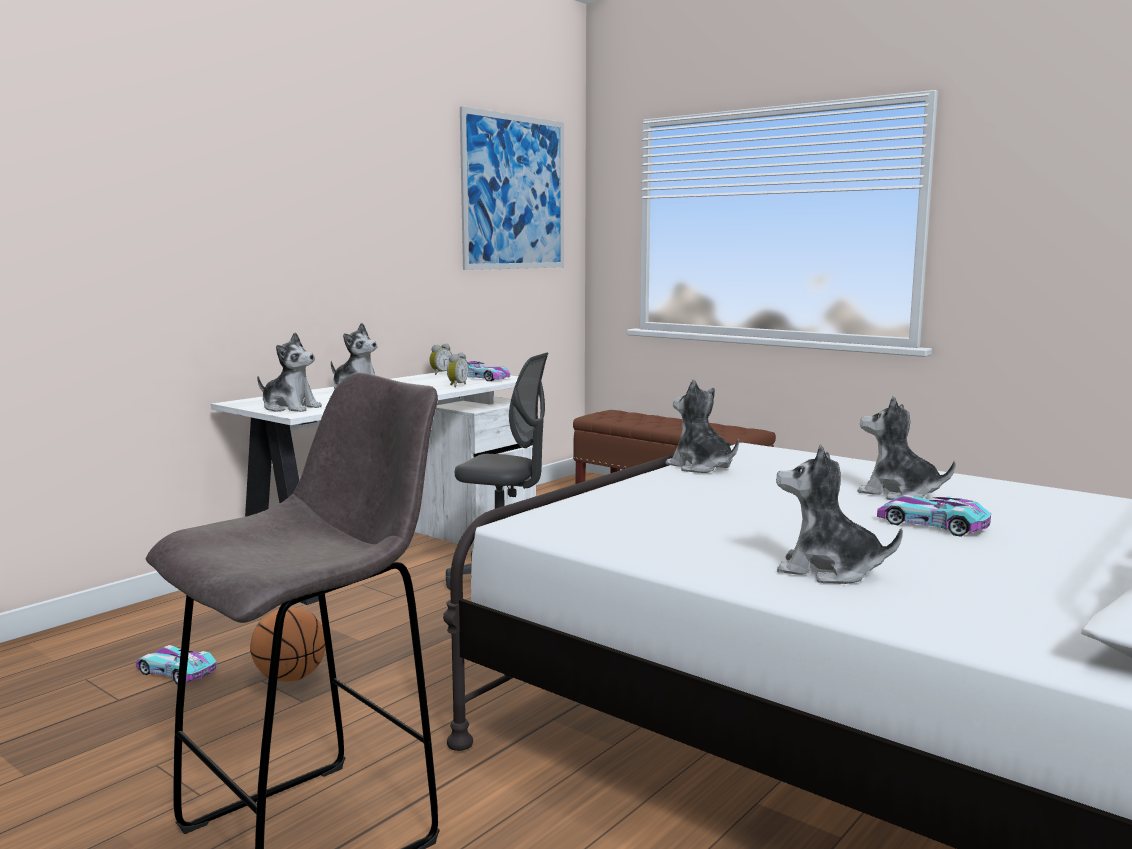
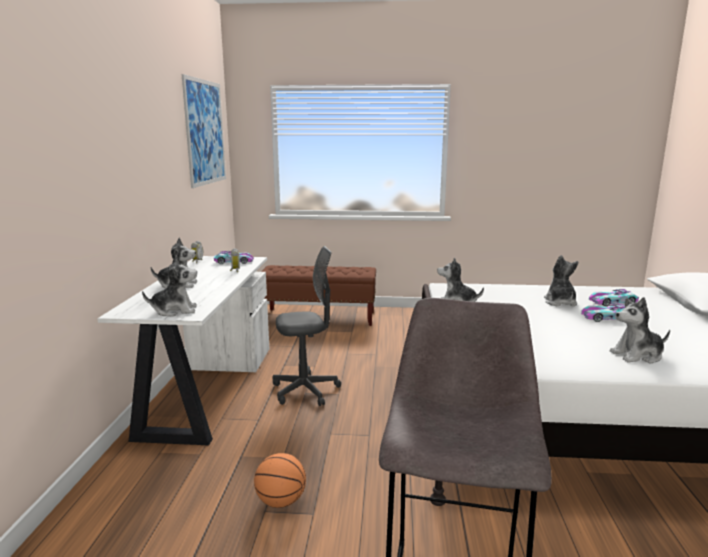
camera: 35 degrees left, 5 degrees up
toy car [136,645,217,685] -> toy car moved to [589,289,639,306]
plush toy [857,396,956,500] -> plush toy turned 90 degrees clockwise [544,255,579,306]

